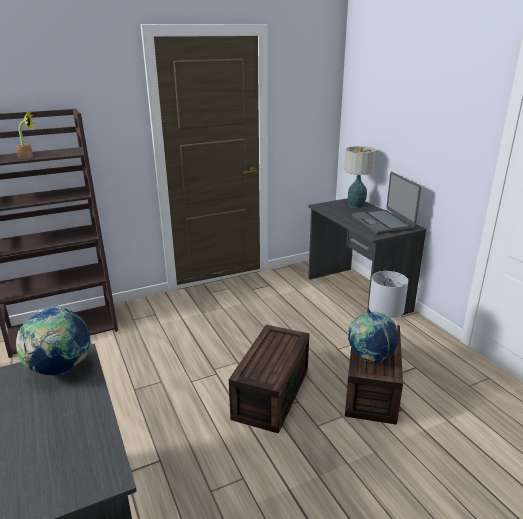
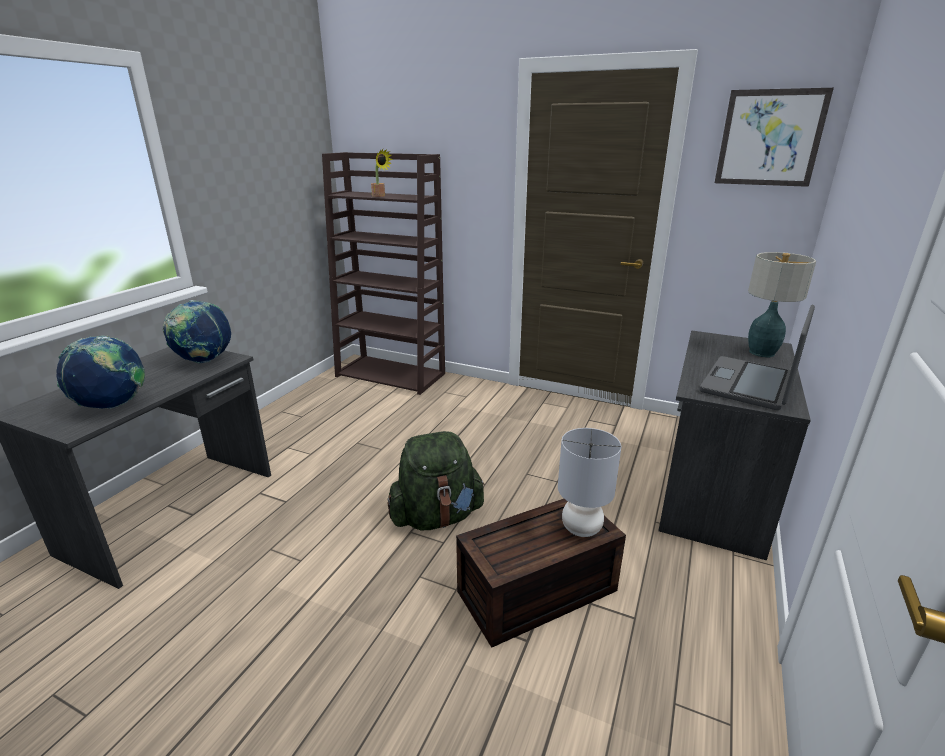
camera: 50 degrees right, 0 degrees up
brown storage box [229,325,309,434] -> green backpack [387,431,485,530]
globe [348,311,398,362] -> globe moved to [56,336,145,409]
none -> picture [715,88,834,187]

